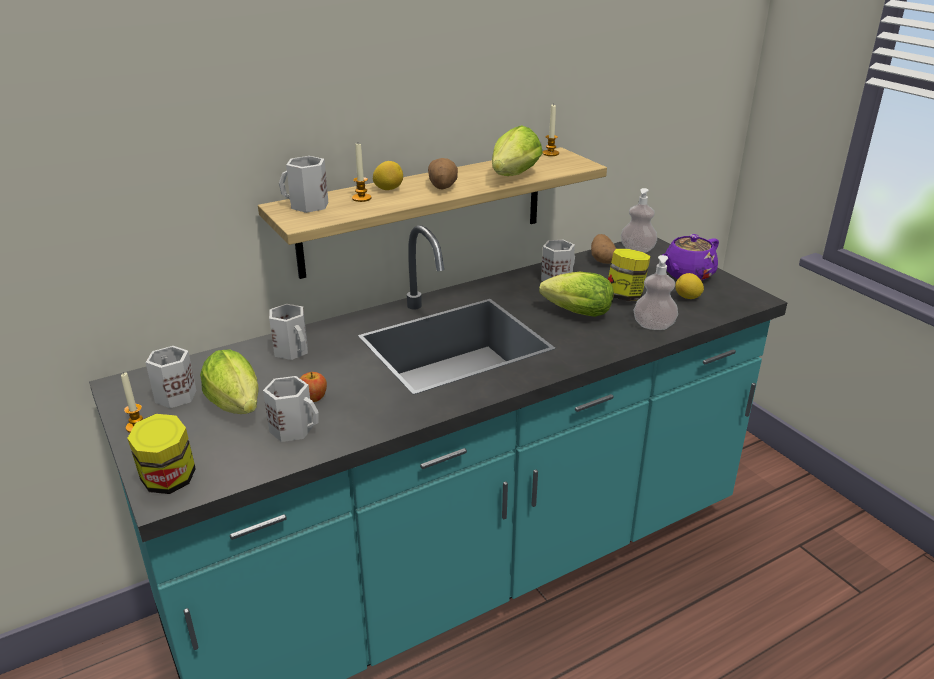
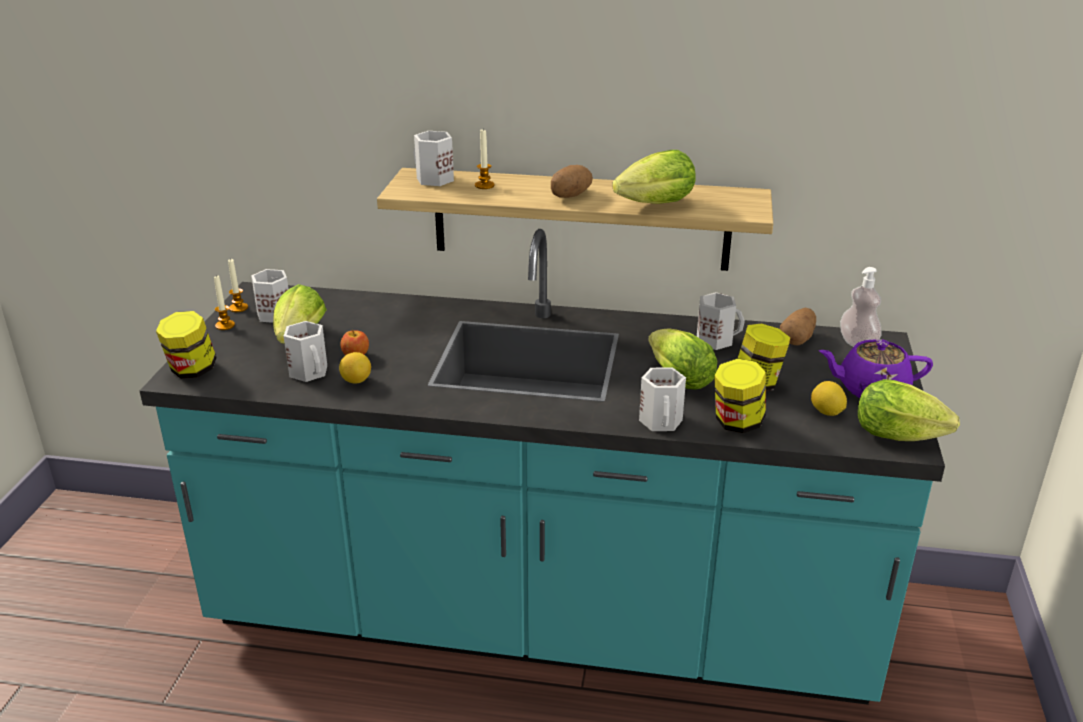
camera: 40 degrees right, 0 degrees up
white mug [269,304,308,360] -> white mug moved to [639,368,686,431]
lemon [373,161,403,190] -> lemon moved to [339,352,371,384]
candle [543,103,559,156] -> candle moved to [228,258,248,312]
soap dispenser [634,255,678,330] -> jar [714,359,766,433]
none -> lettuce [858,379,960,441]

